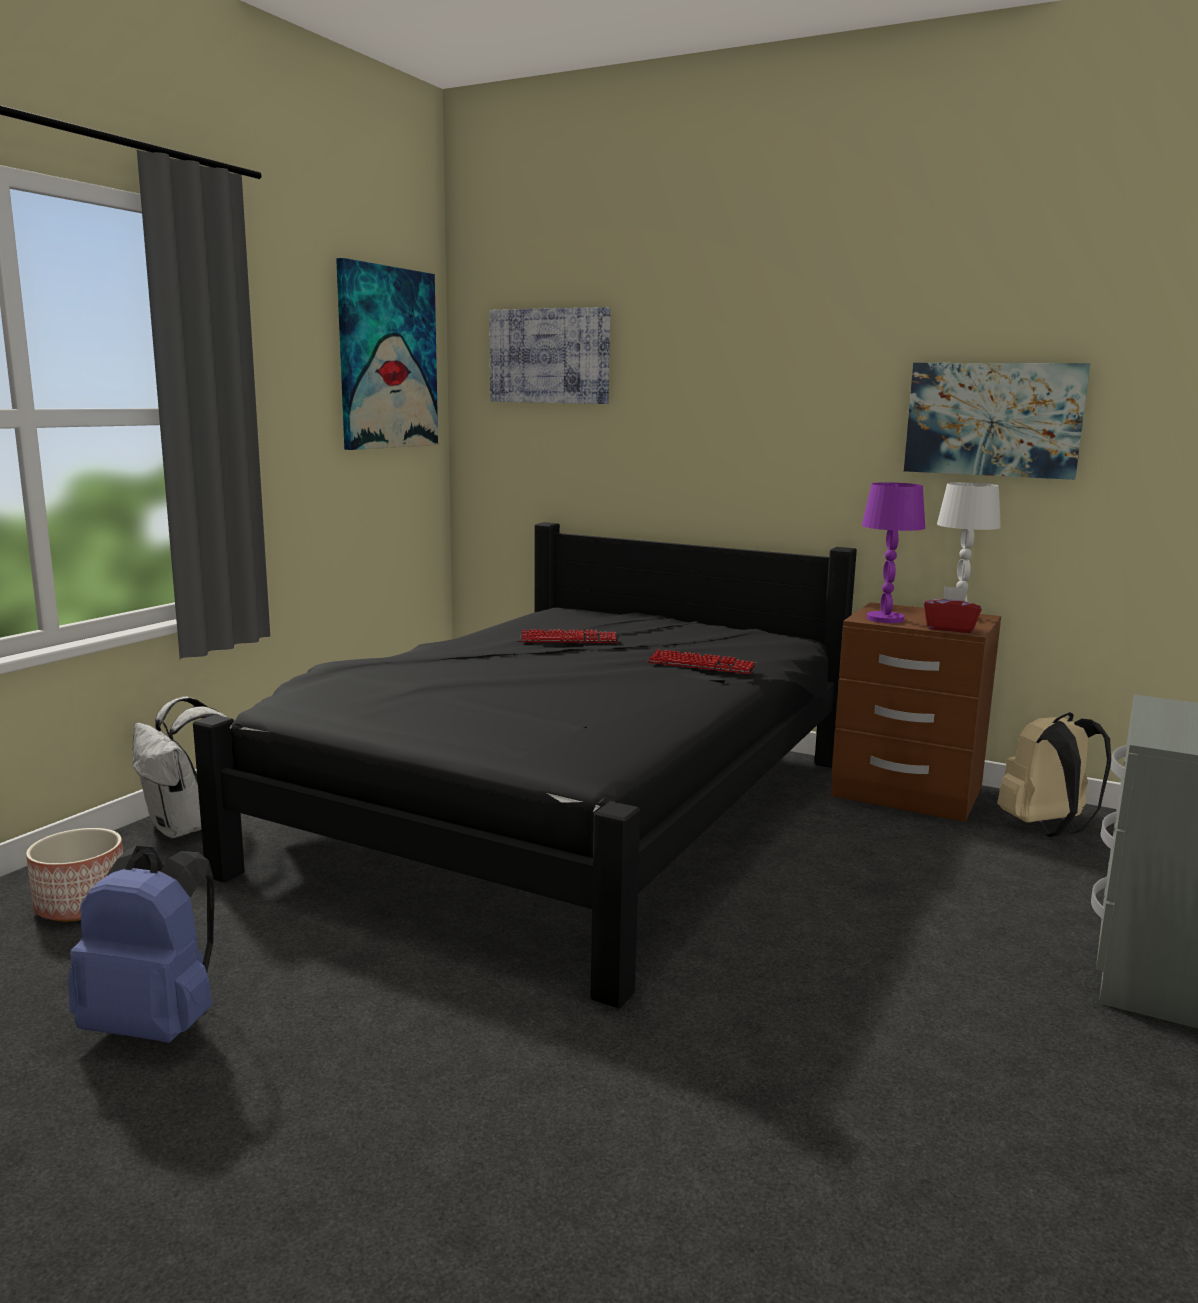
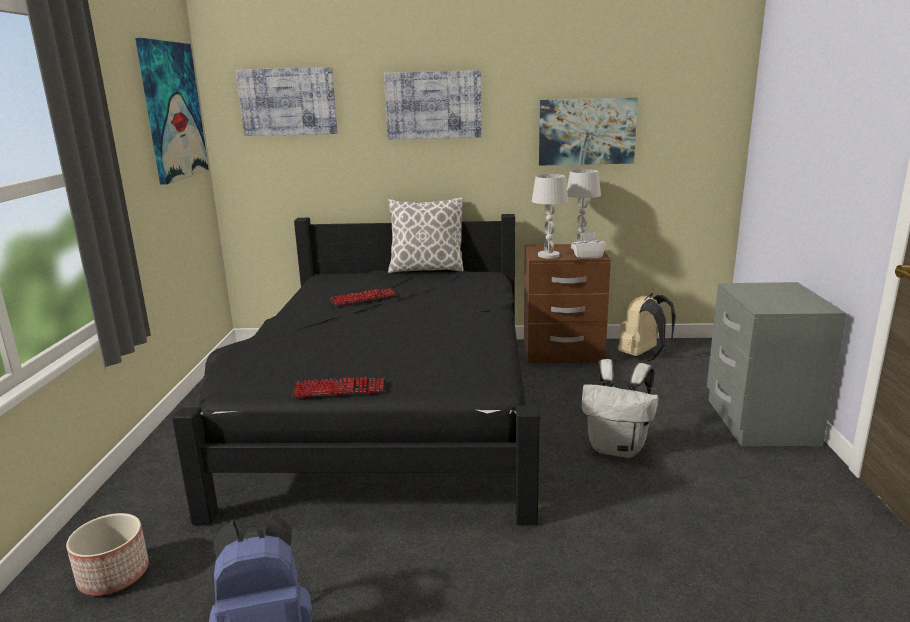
camera: 25 degrees left, 5 degrees up
white backpack [133,697,228,838] -> white backpack moved to [581,359,659,458]
keyboard [647,649,757,674] -> keyboard moved to [292,377,386,398]
purple table lamp [862,482,925,623] -> white table lamp [532,174,568,258]
red tissue box [924,586,982,633] -> white tissue box [572,232,606,259]
none -> picture [384,70,482,139]
none -> pillow [388,197,464,273]

